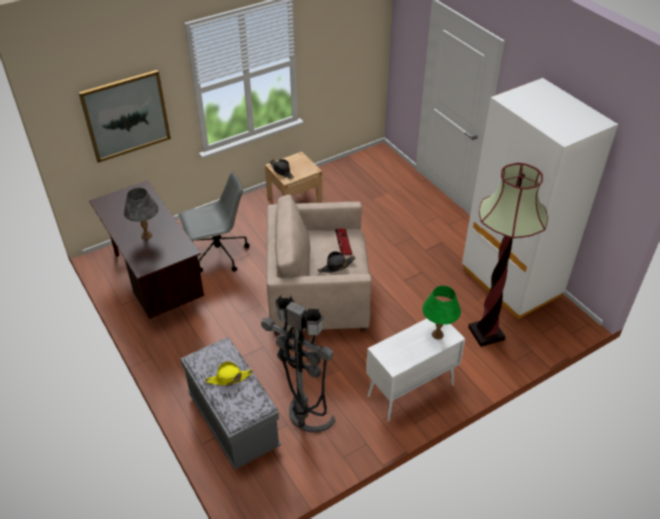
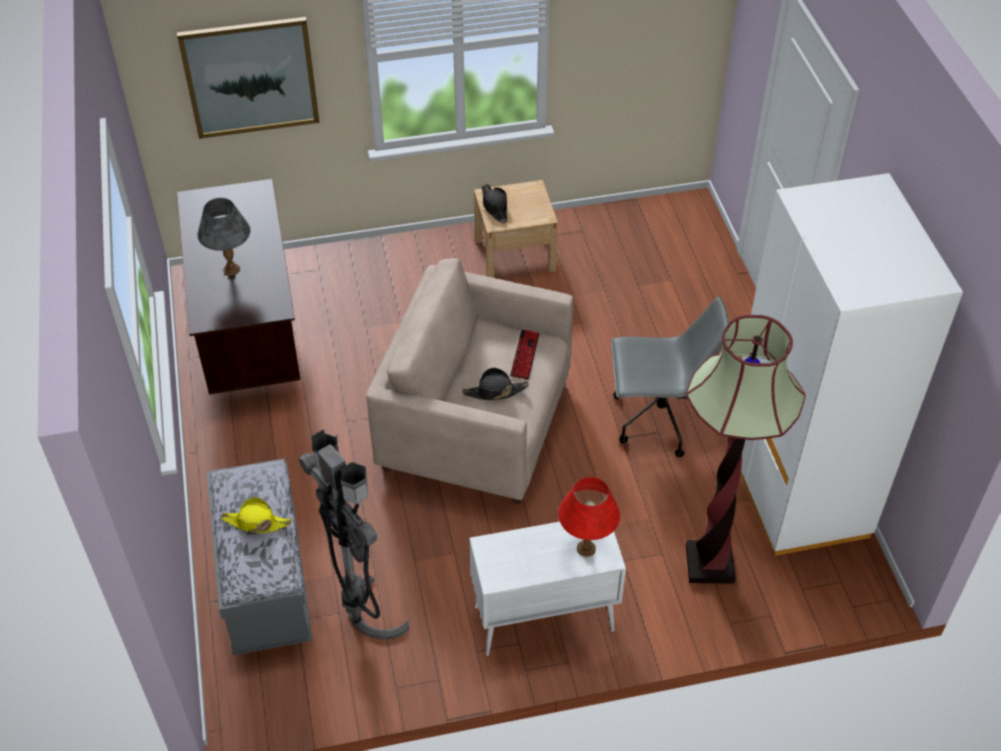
camera: 20 degrees right, 5 degrees up
grey office chair [178,171,249,273] -> grey office chair moved to [611,296,729,457]
green table lamp [422,286,461,339] -> red table lamp [558,477,620,557]

